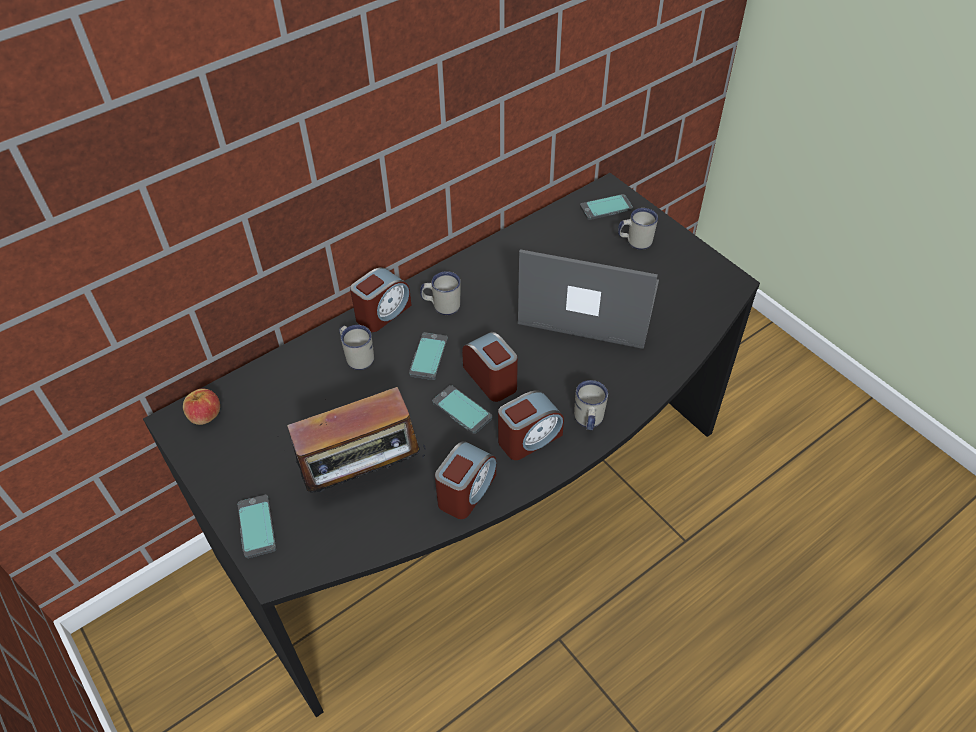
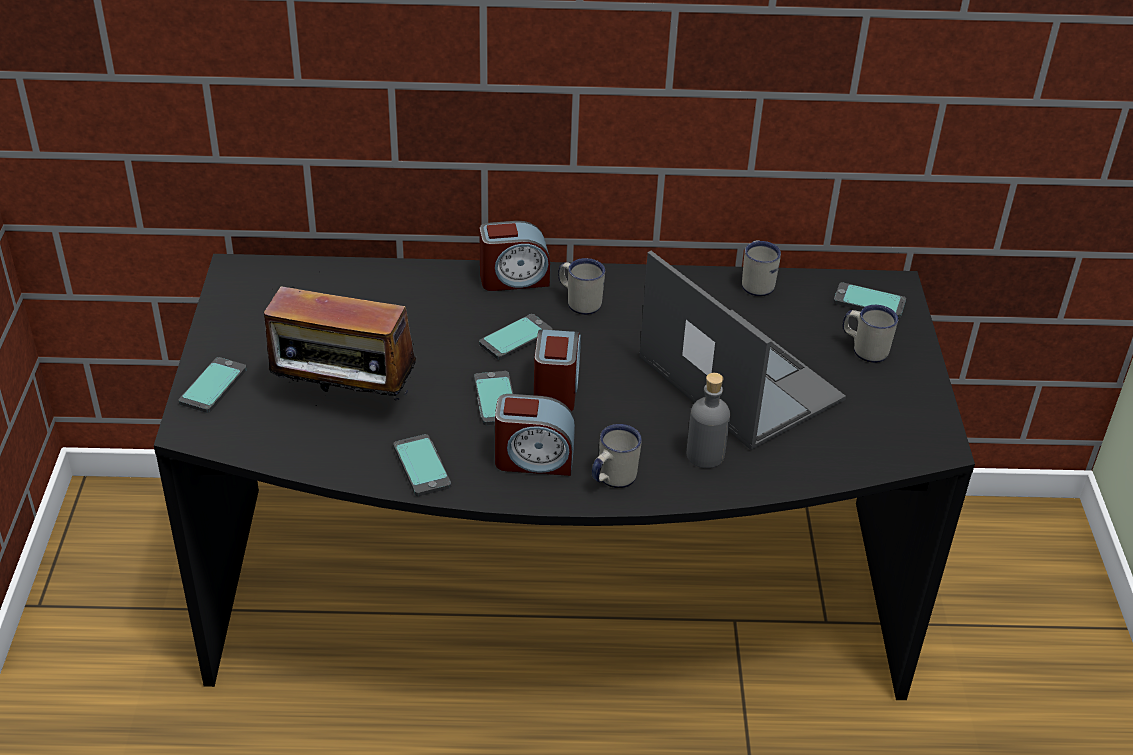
camera: 35 degrees right, 10 degrees down
apple [183,388,220,425] -> none
white mug [339,325,374,370] -> white mug moved to [742,240,781,296]
alarm clock [435,441,496,519] -> phone [393,434,451,496]
none -> grey bottle [686,373,730,468]

